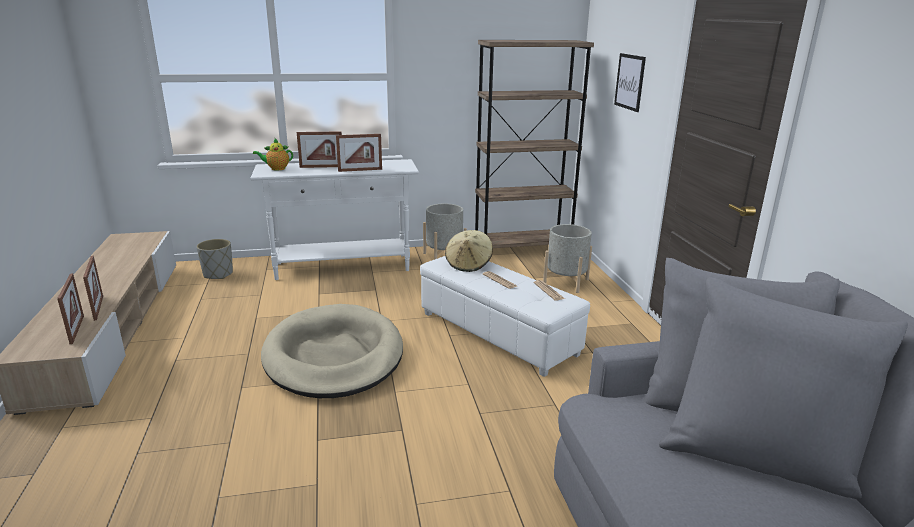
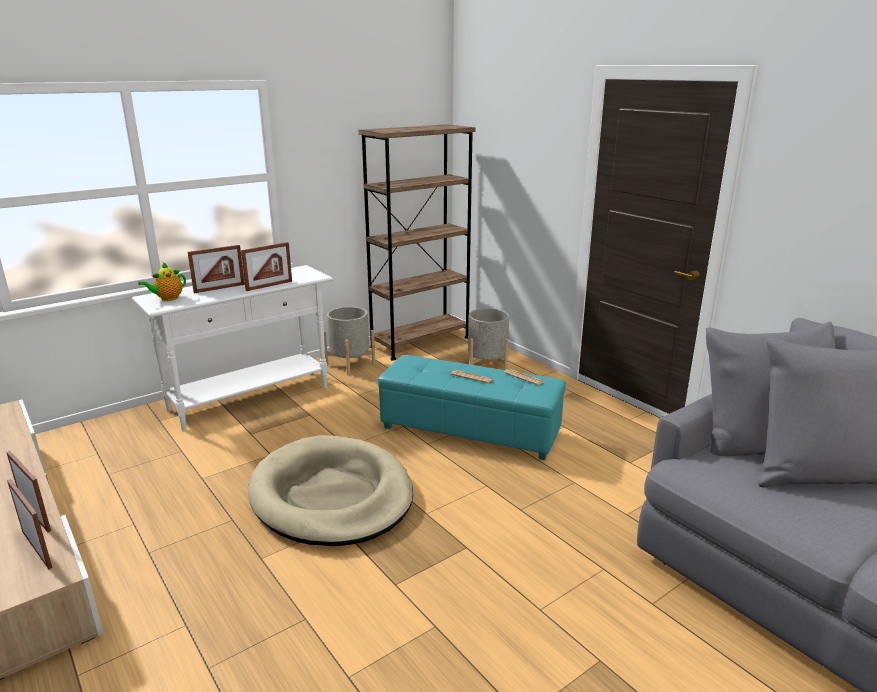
camera: 25 degrees left, 0 degrees up
grey planter [197,239,233,279] -> none
white ottoman [420,256,590,377] -> turquoise ottoman [378,355,566,460]
beige hat [445,230,493,272] -> none
picture [614,53,646,112] -> none

